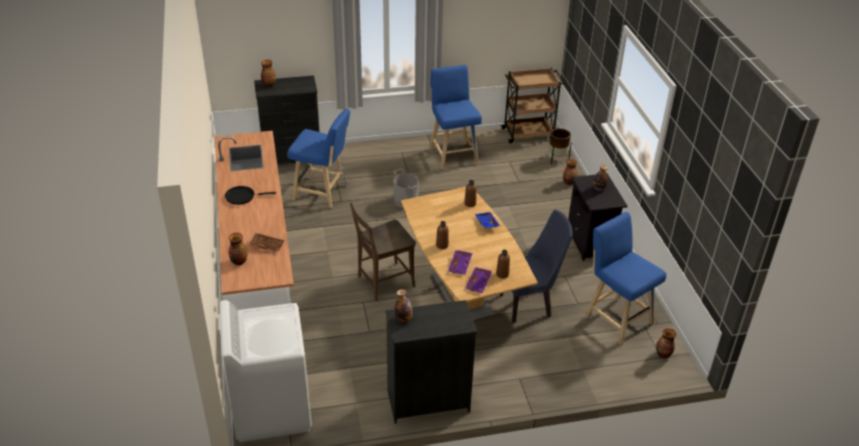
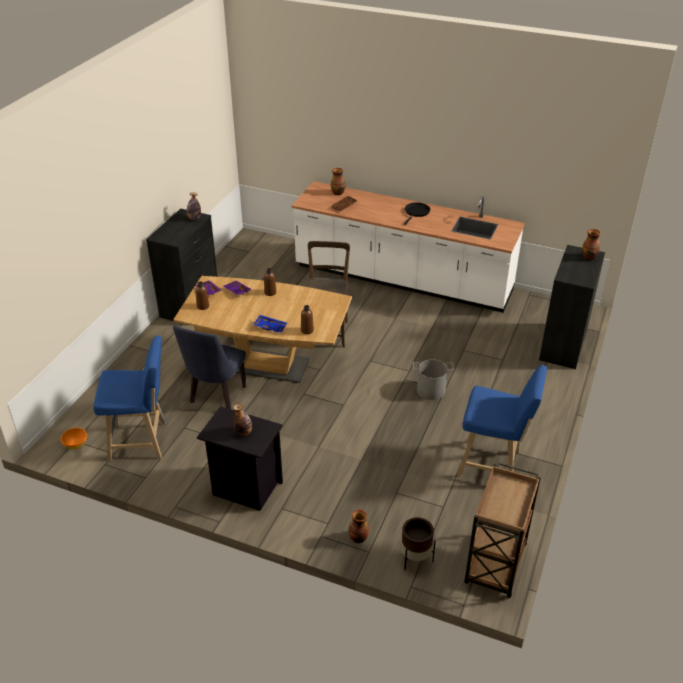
camera: 125 degrees right, 0 degrees up
white washing machine [219,300,312,442] -> none
blue stool [287,109,350,208] -> none
vase [656,328,676,358] -> orange bowl [61,428,87,449]

